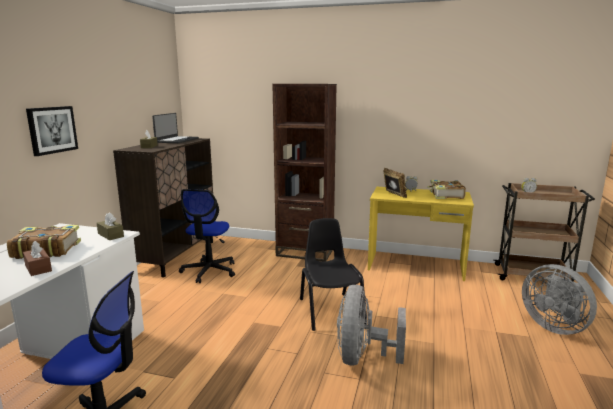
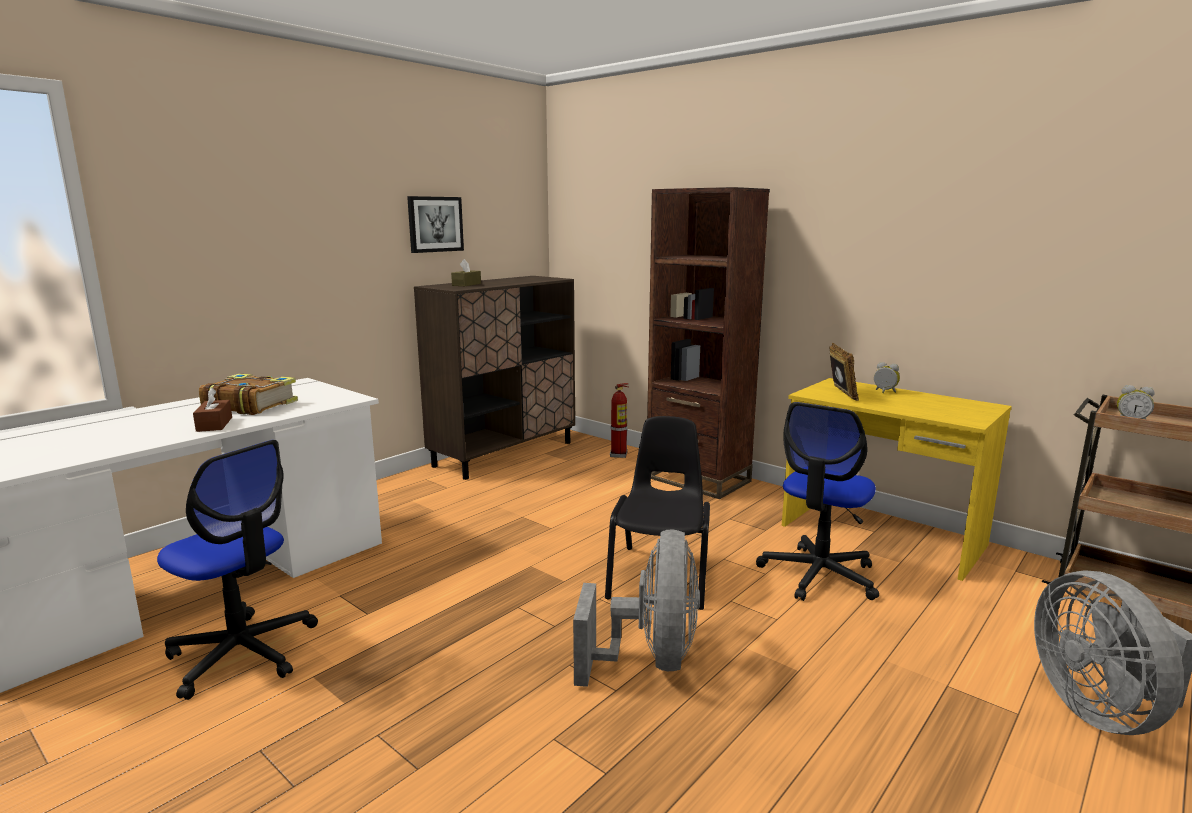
camera: 25 degrees right, 0 degrees up
picture [26,106,78,156] -> picture moved to [407,196,464,253]
brown tissue box [97,212,124,240] -> none
laptop [152,113,199,143] -> none
office chair [179,189,235,283] -> office chair moved to [756,402,879,601]
grey fan [337,285,406,365] -> grey fan turned 150 degrees clockwise [573,529,700,687]
book [427,180,466,199] -> none
none -> fire extinguisher [610,383,629,458]

